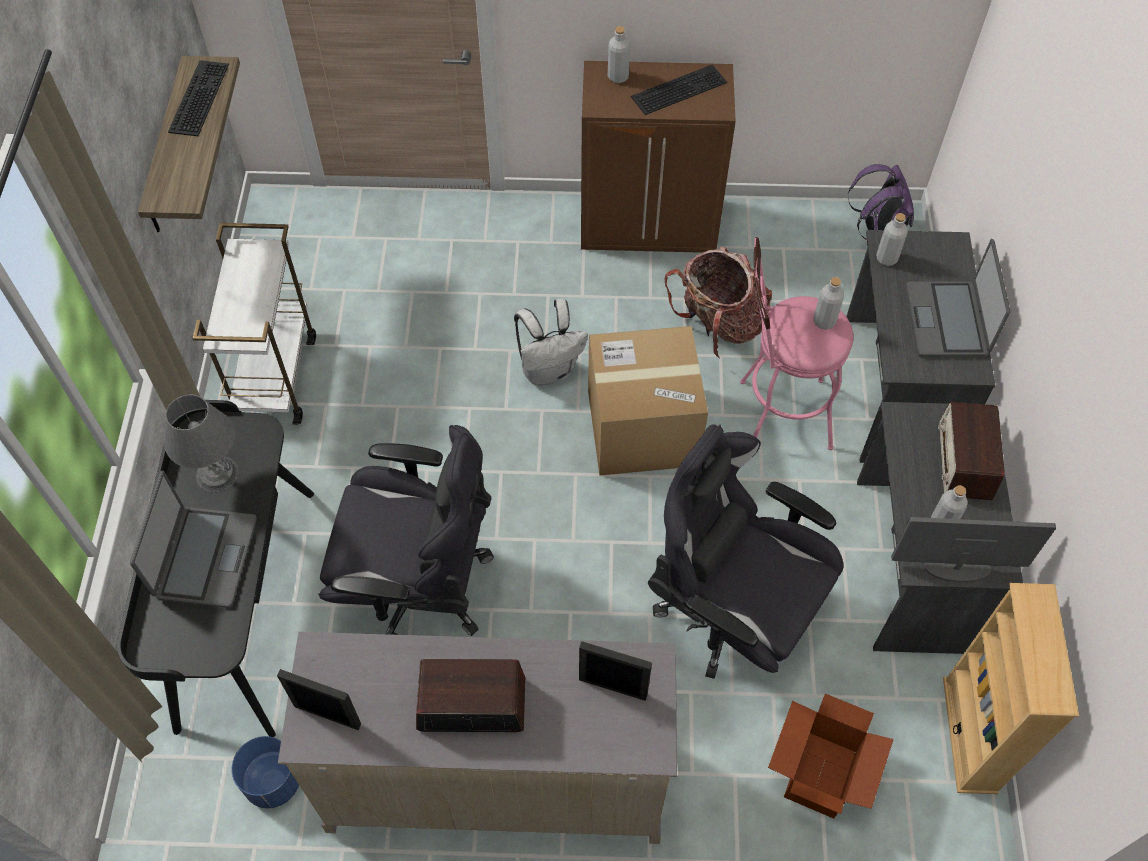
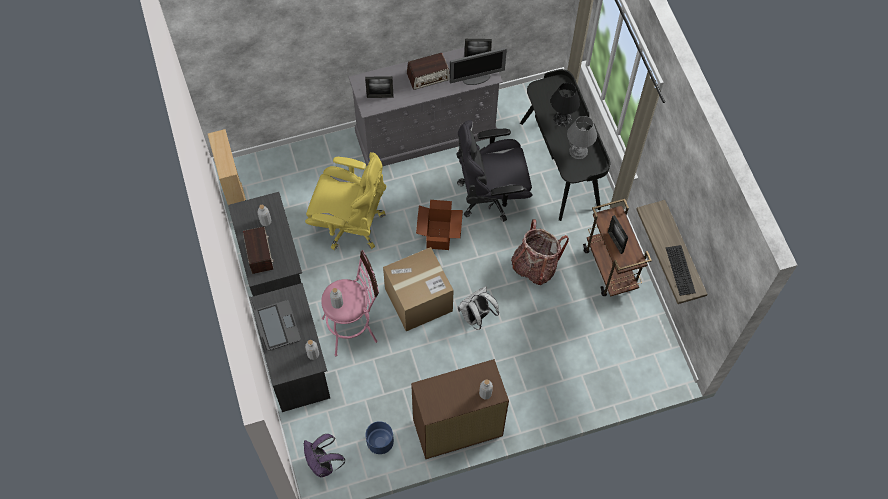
camera: 160 degrees right, 5 degrees up
laptop [130,471,257,608] -> black table lamp [551,83,580,127]
white cart [193,223,317,425] -> brown cart [583,199,652,297]
blue planter [232,736,299,808] -> blue planter moved to [365,421,394,454]
keyboard [631,65,727,115] -> none
black office chair [648,424,844,679] -> yellow office chair [305,152,386,250]
backpack [665,247,772,358] -> backpack moved to [511,219,569,285]
cardboard box [768,694,894,818] -> cardboard box moved to [416,200,463,250]
monitor [891,517,1056,582] -> monitor moved to [449,48,507,85]
none -> picture frame [608,215,628,254]

